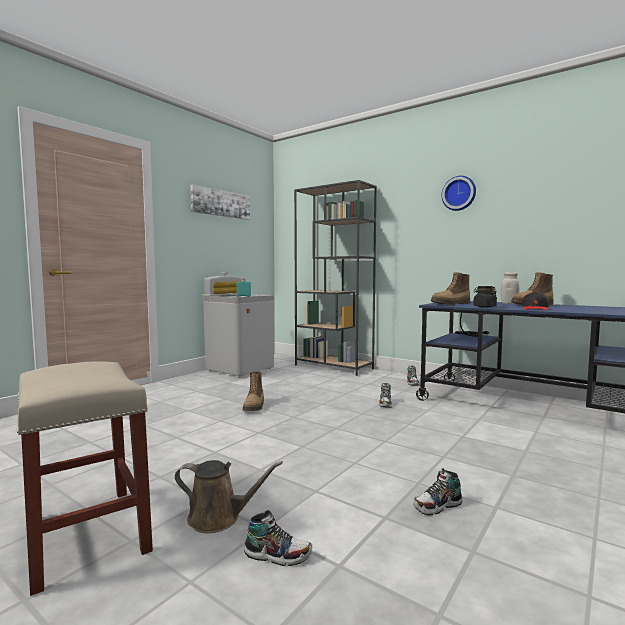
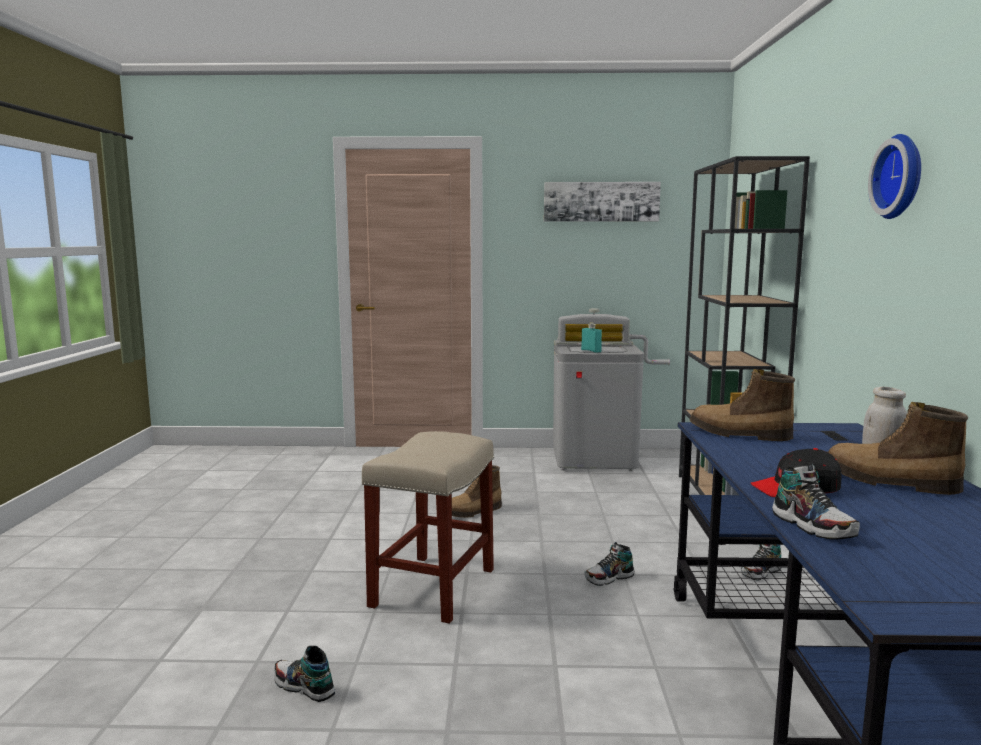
camera: 55 degrees right, 5 degrees up
beige stool [17,361,153,596] -> beige stool moved to [362,431,494,624]
brown watering can [175,460,283,533] -> none
shoe [244,510,313,566] -> shoe moved to [772,464,860,540]
black jar [473,286,497,307] -> none

